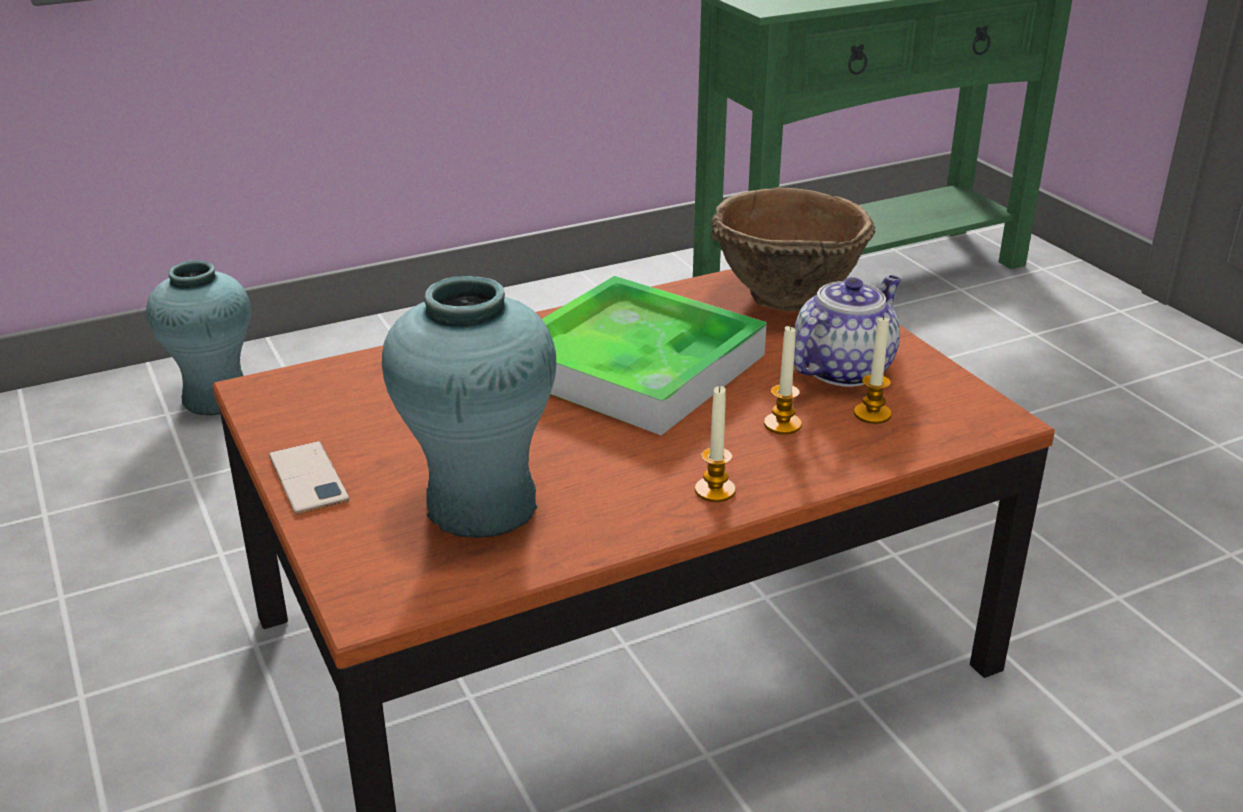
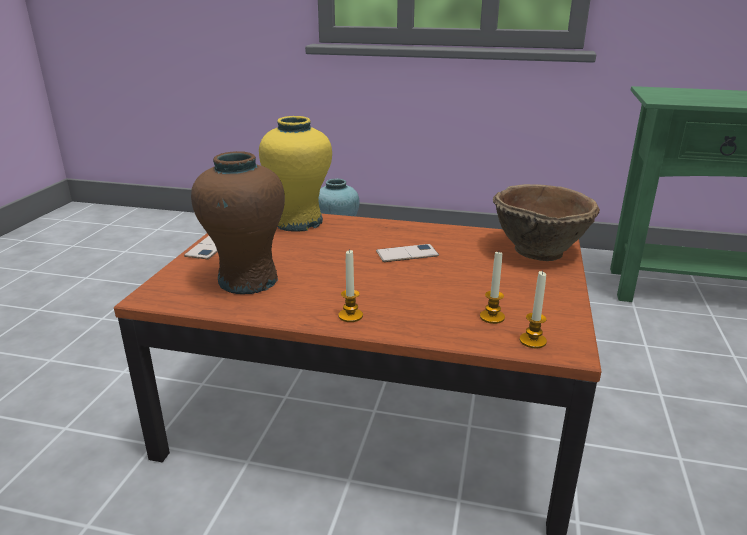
camera: 40 degrees right, 5 degrees down
turquoise vase [382,276,556,538] -> brown vase [191,151,285,294]
tray [542,276,767,435] -> phone [376,244,439,262]
candle [764,325,802,435] -> candle moved to [520,271,547,348]
teapot [794,275,901,387] -> none
none -> yellow vase [259,116,332,232]

